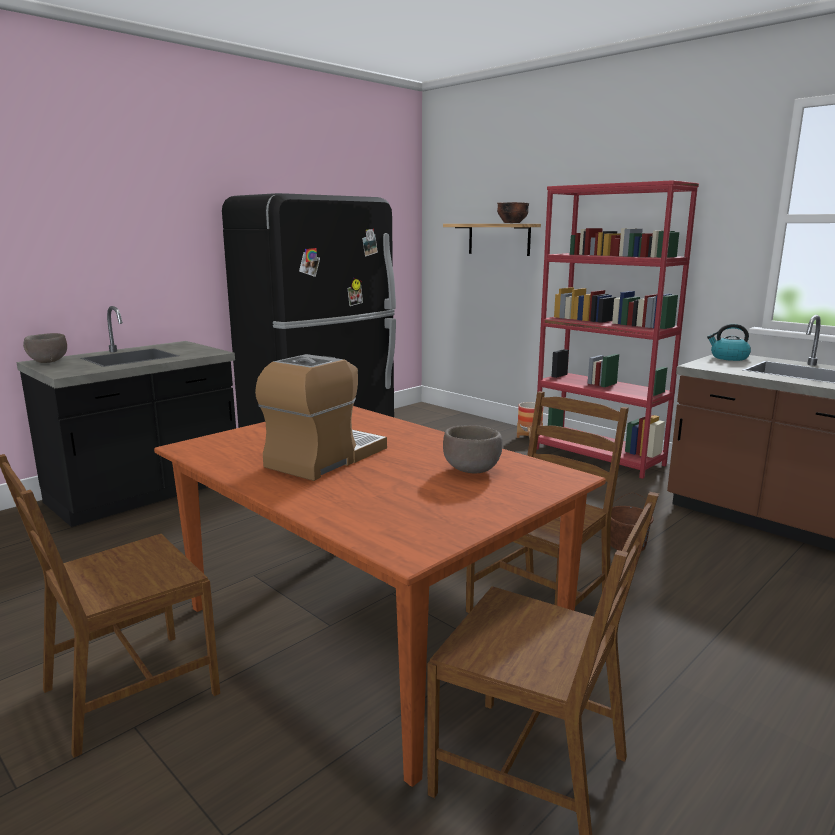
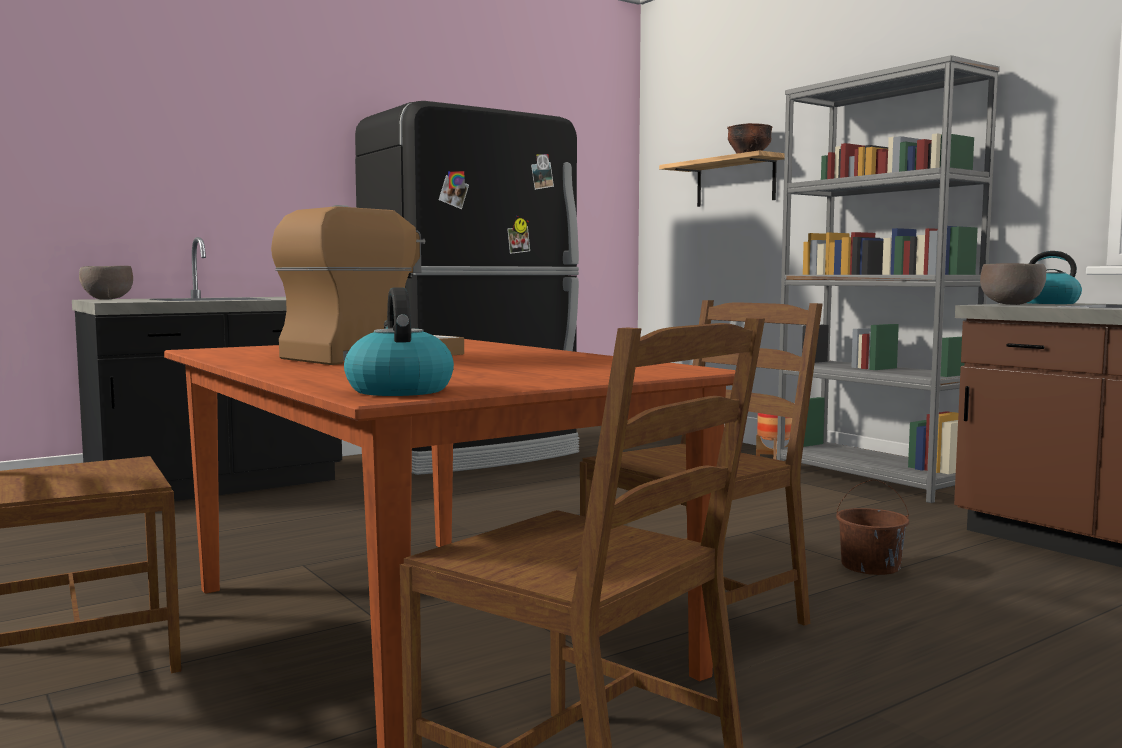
camera: 10 degrees right, 10 degrees down
brown bowl [443,425,502,474] -> brown bowl moved to [980,263,1046,305]
red bookcase [537,180,699,479] -> grey bookcase [777,55,1000,503]
none -> kettle [344,287,454,396]

